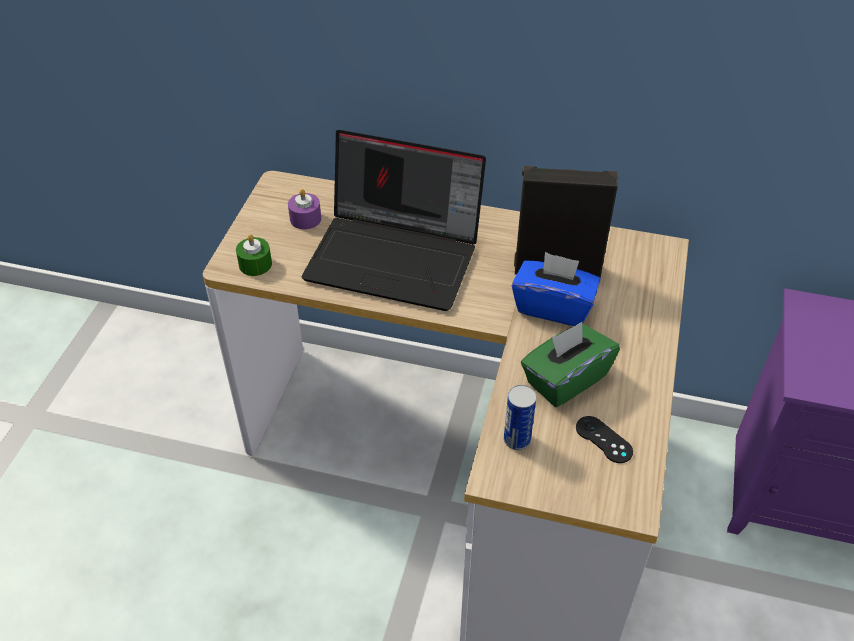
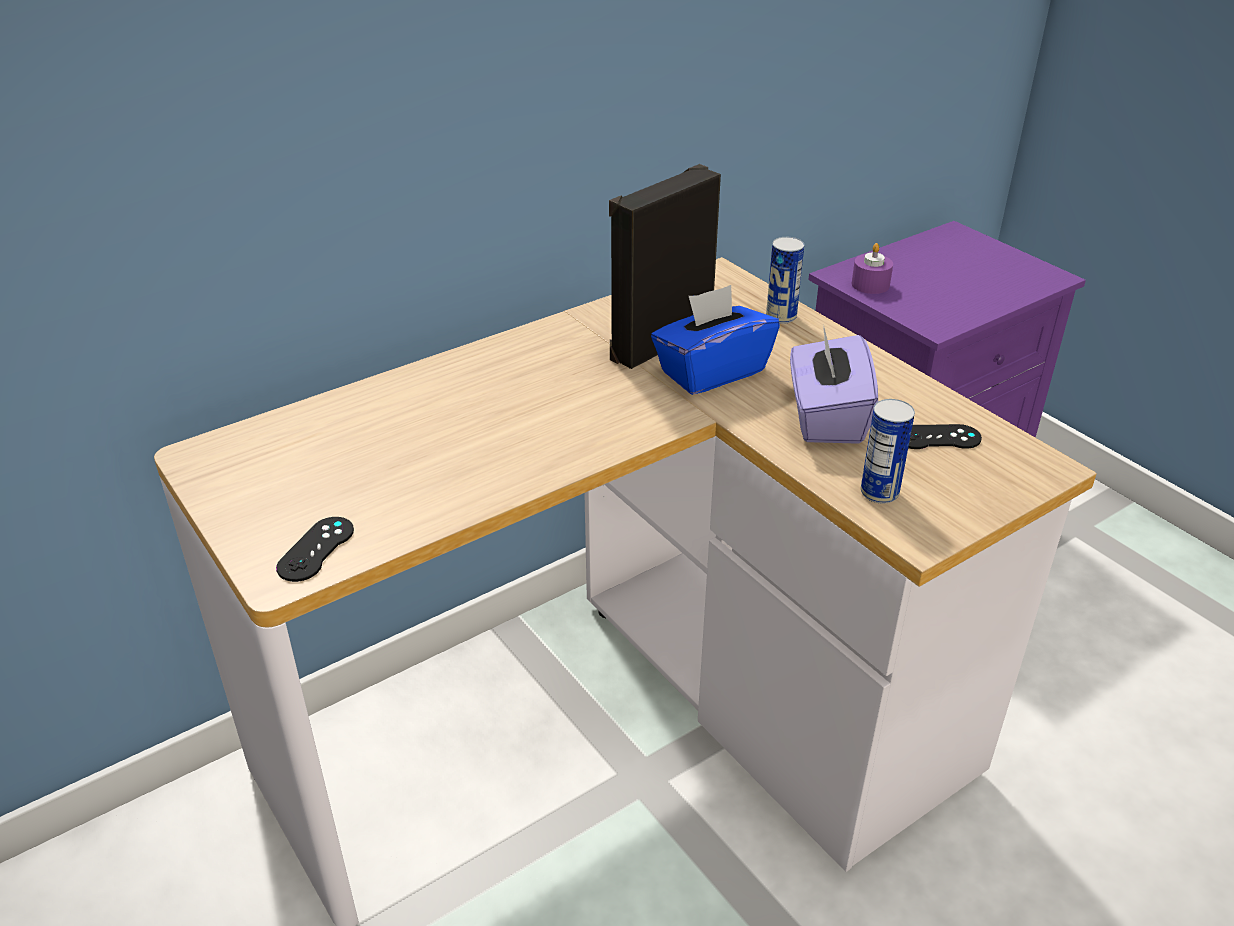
camera: 50 degrees left, 10 degrees down
green candle [236,234,272,276] -> black game controller [276,517,354,582]
purple candle [288,189,321,229] -> purple candle moved to [852,243,893,294]
laptop [302,130,486,311] -> none
green tissue box [521,322,620,407] -> purple tissue box [790,325,878,444]
none -> can [766,237,805,324]

